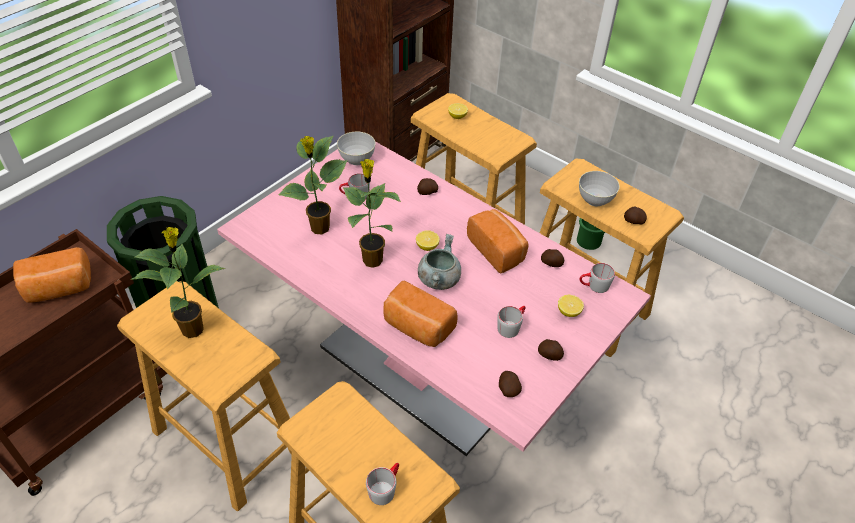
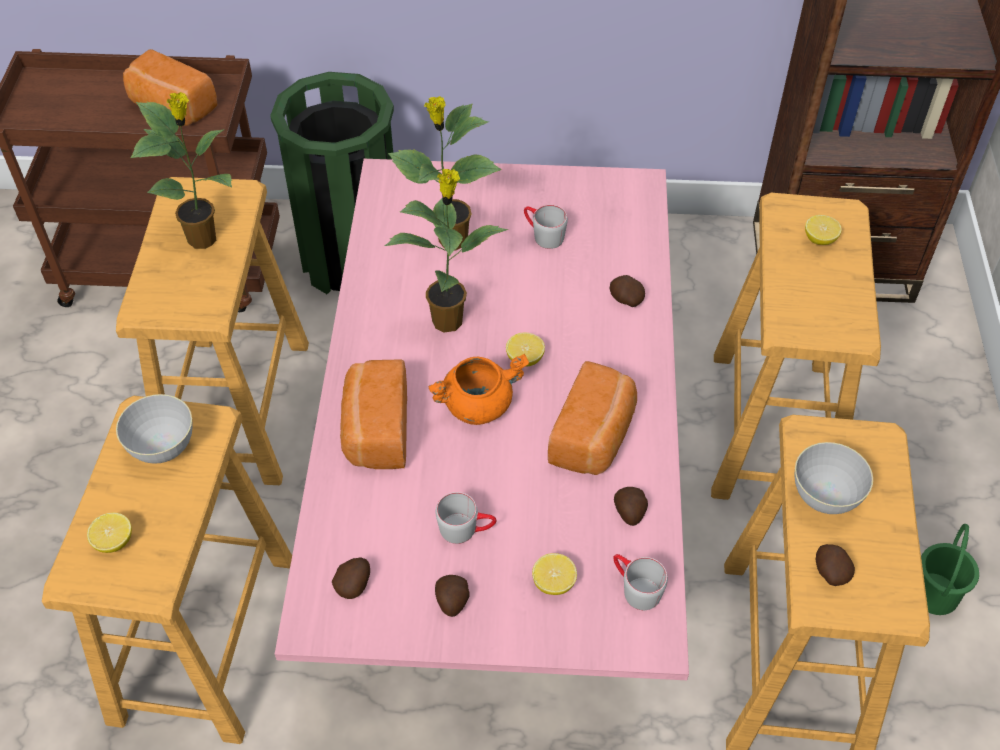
camera: 55 degrees right, 5 degrees up
grey bowl [337,132,375,166] -> grey bowl moved to [116,394,193,464]
grey mug [366,463,399,505] -> lemon [87,512,132,553]
grey cooking pot [418,234,461,290] -> orange cooking pot [428,354,529,425]

